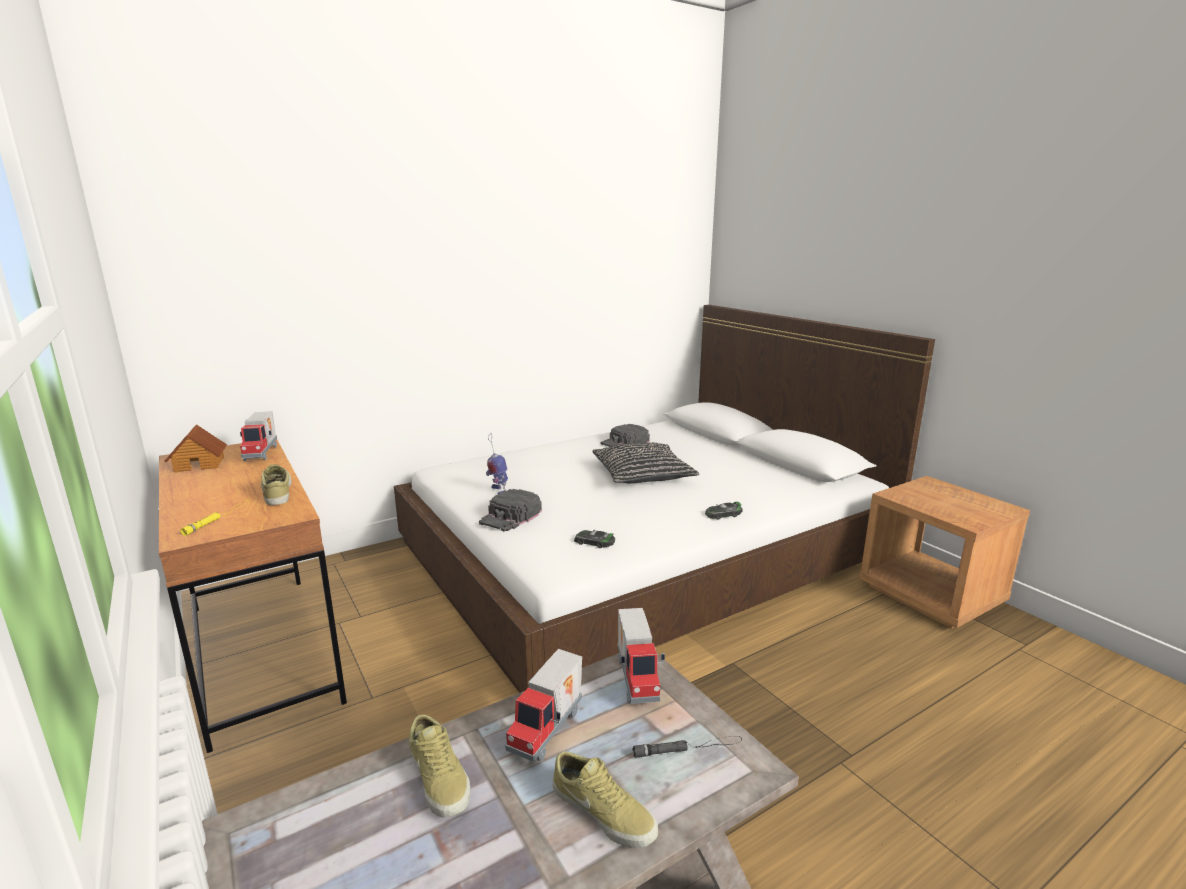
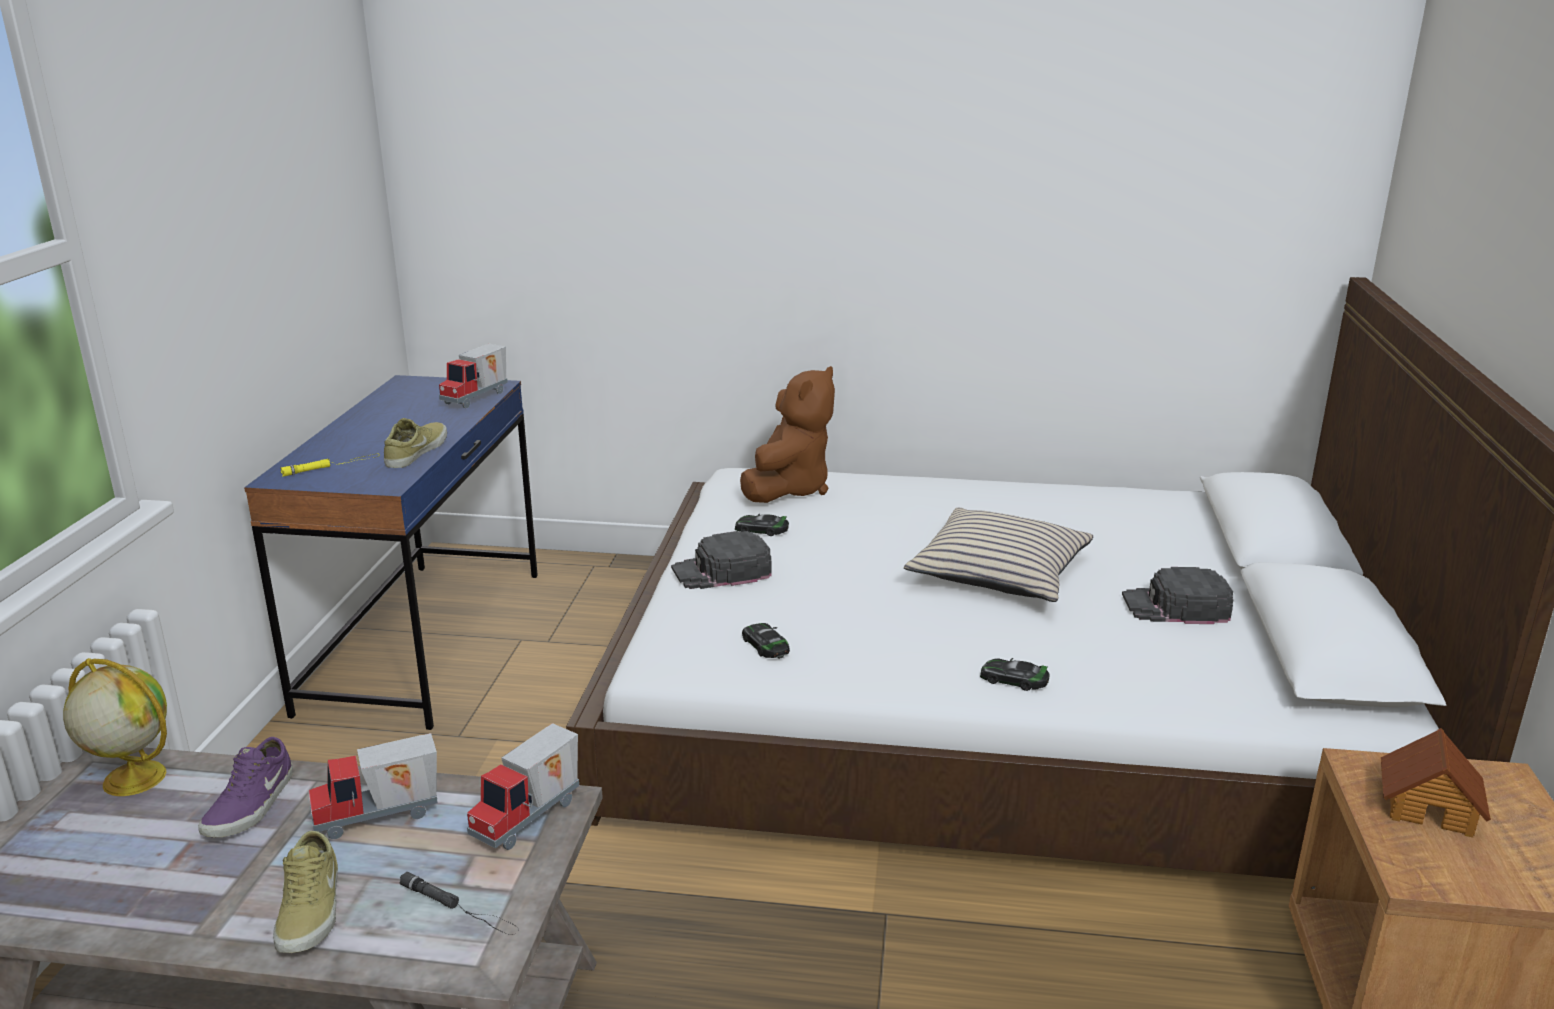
camera: 40 degrees right, 5 degrees up
brown desk [159,440,347,753] -> blue desk [244,375,538,730]
toy house [165,424,227,473] -> toy house moved to [1381,728,1491,838]
beige shoe [409,715,470,817] -> purple shoe [198,737,293,837]
toy robot [486,433,508,495] -> toy car [735,514,789,536]
black pillow [592,443,699,483] -> beige pillow [904,508,1093,602]
black cap [601,424,650,447] -> black cap moved to [1122,567,1233,624]
none -> globe [63,658,167,796]
none -> brown plush toy [740,366,835,503]

